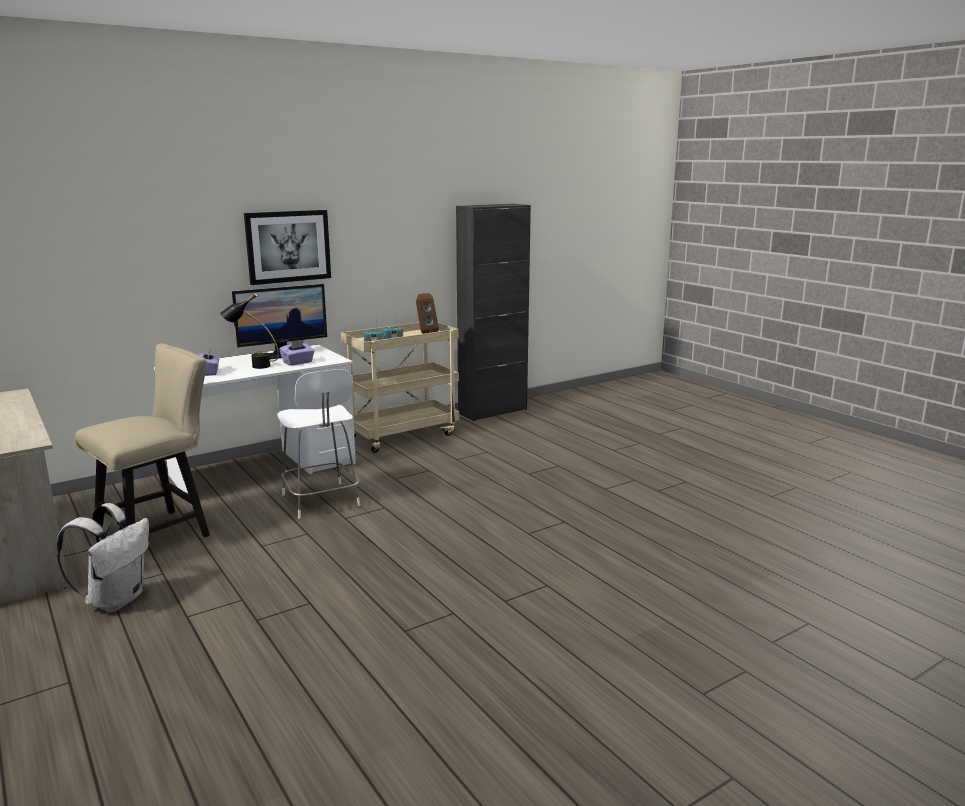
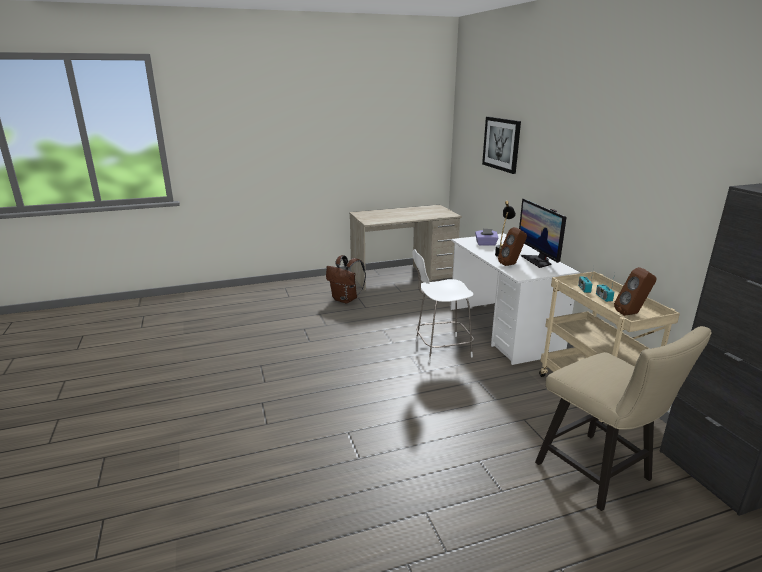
camera: 105 degrees right, 5 degrees up
white backpack [57,503,149,612] -> brown backpack [326,255,366,303]
beige chair [75,343,210,537] -> beige chair moved to [535,326,712,511]
picture [244,210,331,285] -> picture moved to [482,117,521,174]
purple tissue box [279,340,315,366] -> brown speaker [498,227,527,266]

